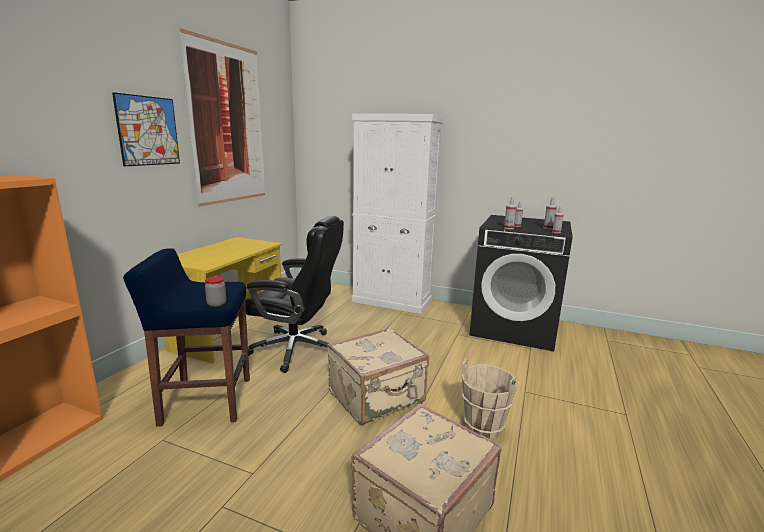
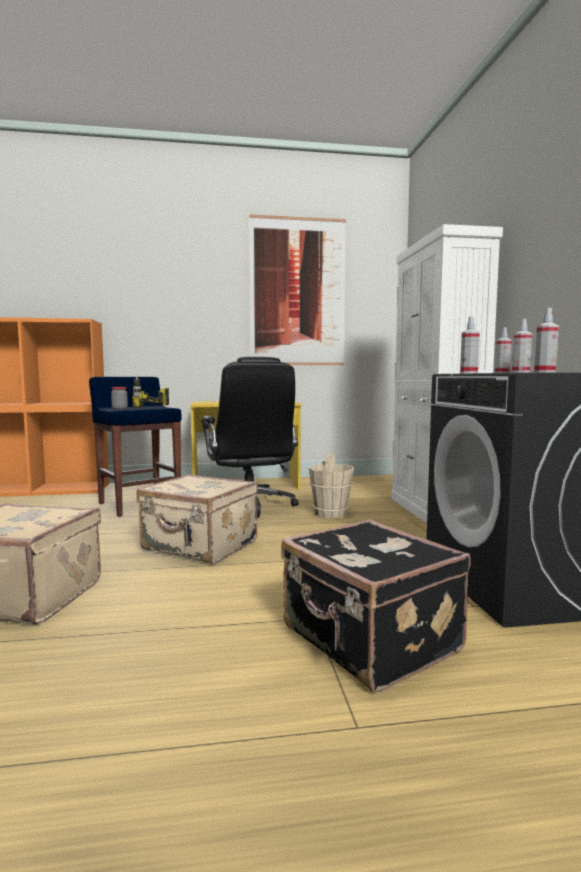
camera: 60 degrees right, 10 degrees down
picture [112,92,180,166] -> none
beige bucket [461,359,518,439] -> beige bucket moved to [309,454,354,518]
none -> power drill [132,376,169,408]
none -> black suitcase [281,520,471,692]

